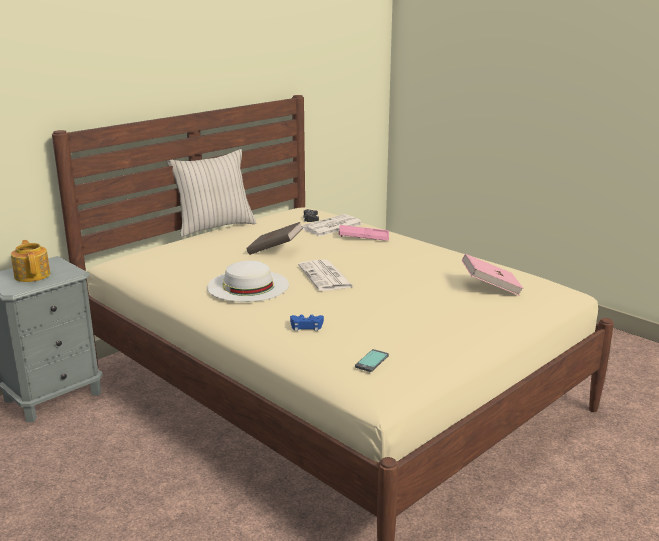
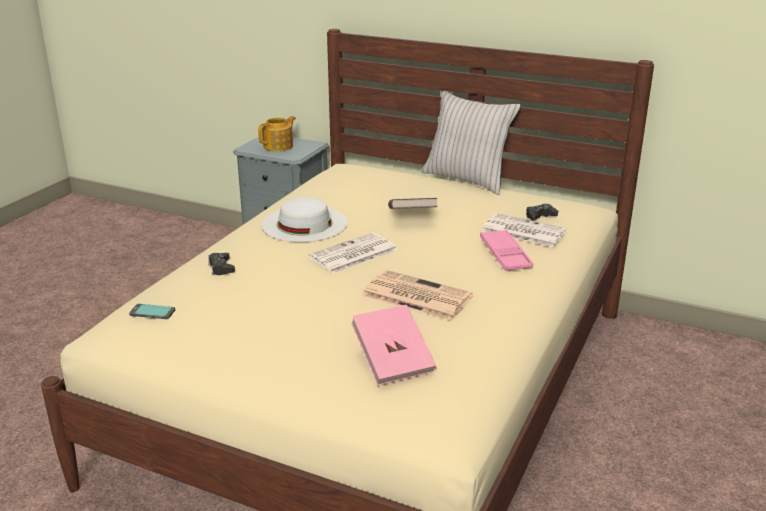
camera: 70 degrees right, 5 degrees up
blue game controller [290,315,324,331] -> black game controller [208,253,235,275]
none -> newspaper [362,270,473,320]

